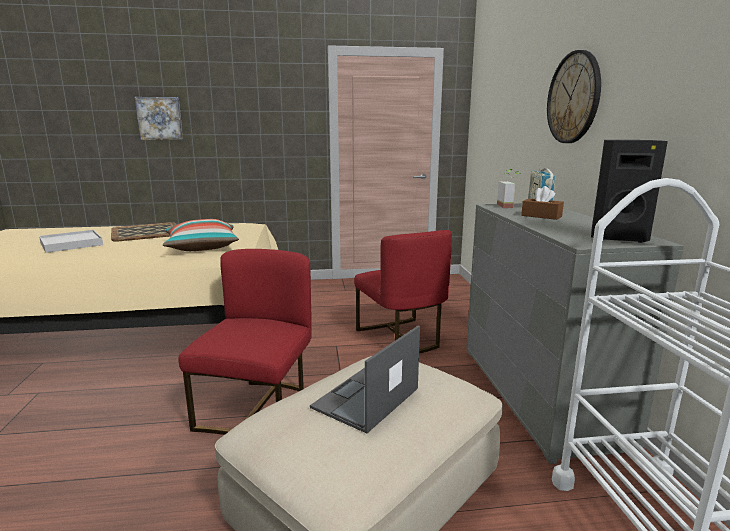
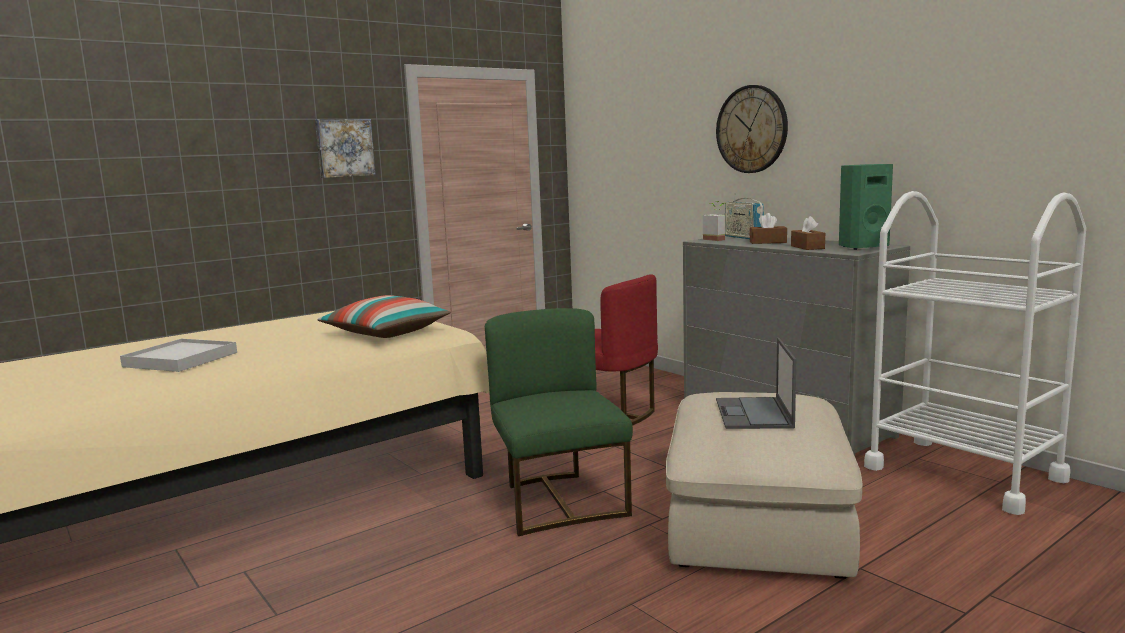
camera: 30 degrees left, 5 degrees down
tray [111,222,177,242] -> none
picture [135,97,183,140] -> picture moved to [315,119,376,178]
red chair [178,249,312,435] -> green chair [485,308,633,536]
black speaker [591,140,668,243] -> green speaker [839,164,893,250]
none -> brown tissue box [791,216,825,250]

